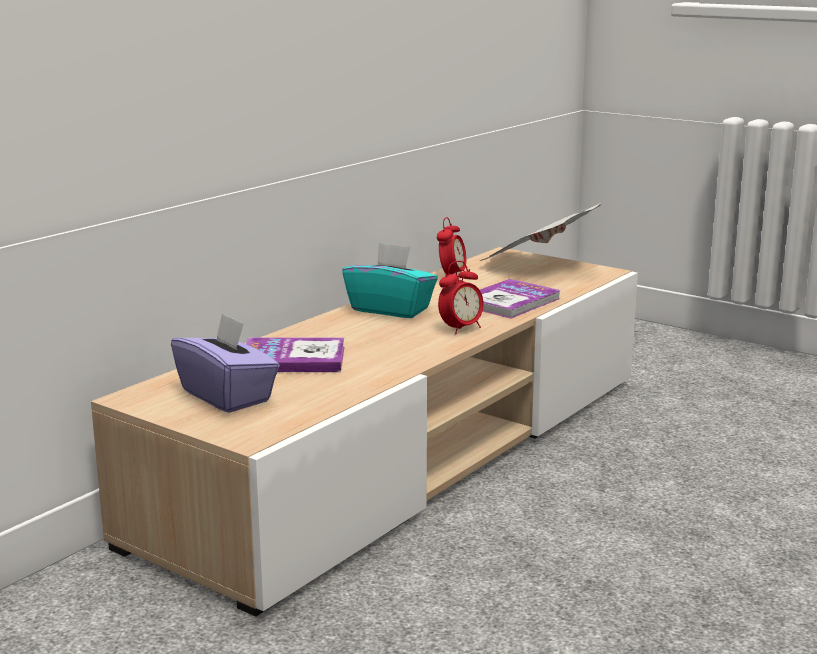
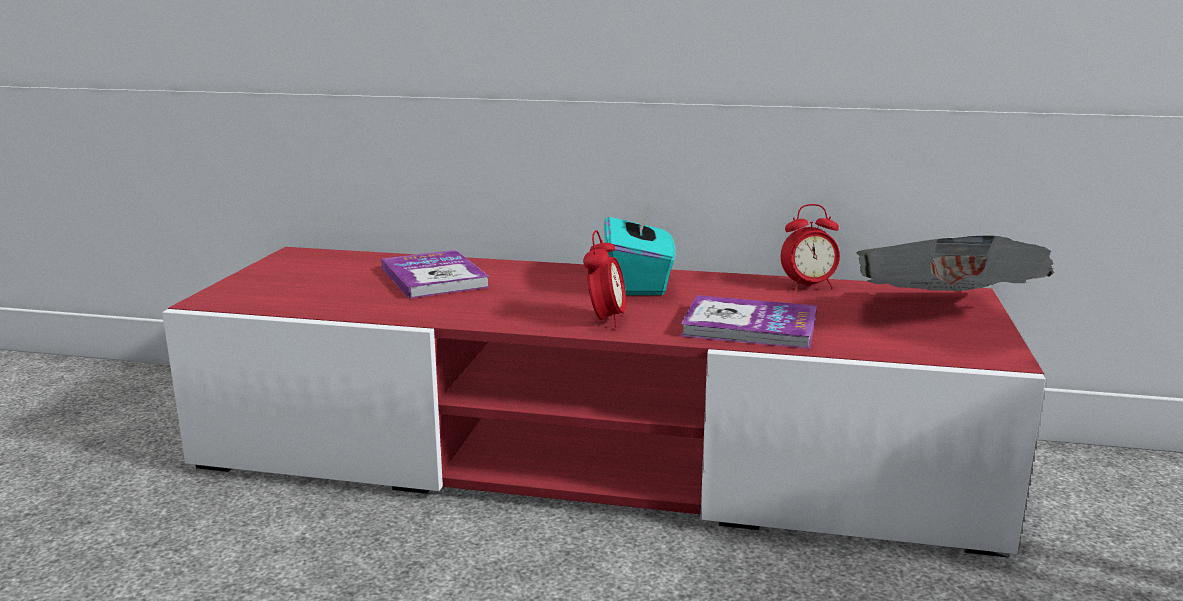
camera: 65 degrees right, 0 degrees up
beige tv stand [91,247,638,617] -> red tv stand [162,247,1046,558]
purple tissue box [171,313,280,413] -> none
alarm clock [438,261,484,334] -> alarm clock turned 105 degrees counterclockwise [583,230,626,328]

